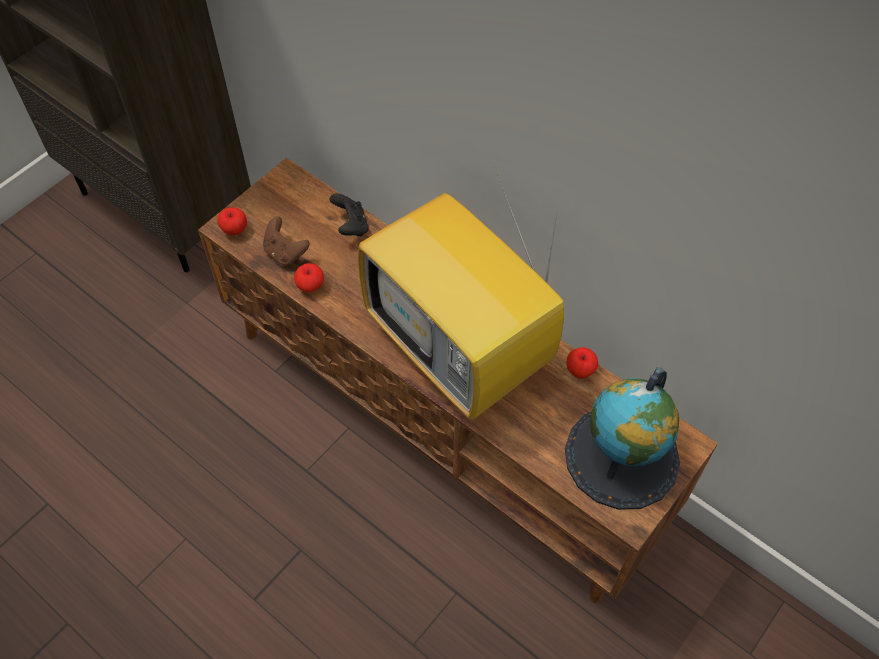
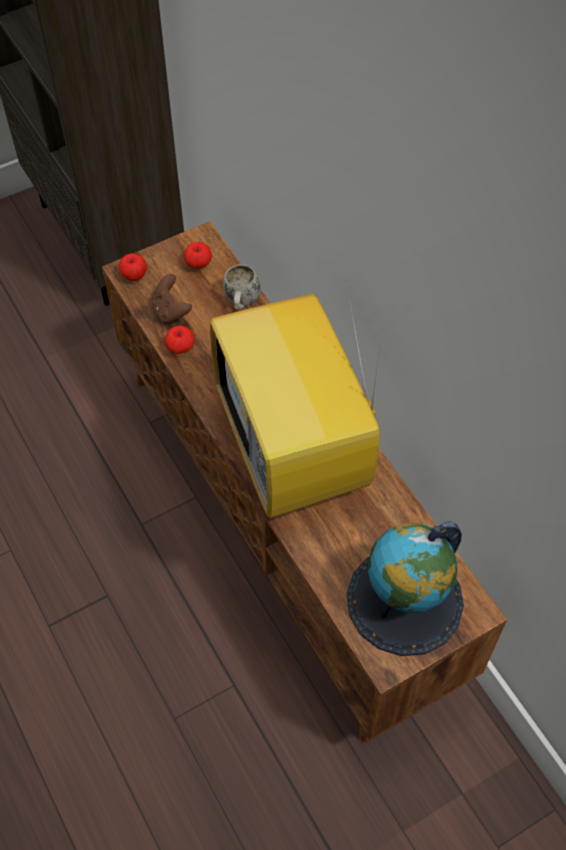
camera: 20 degrees right, 0 degrees up
black game controller [330,193,369,236] -> white mug [223,264,261,310]
apple [567,347,598,378] -> apple moved to [184,242,212,269]

